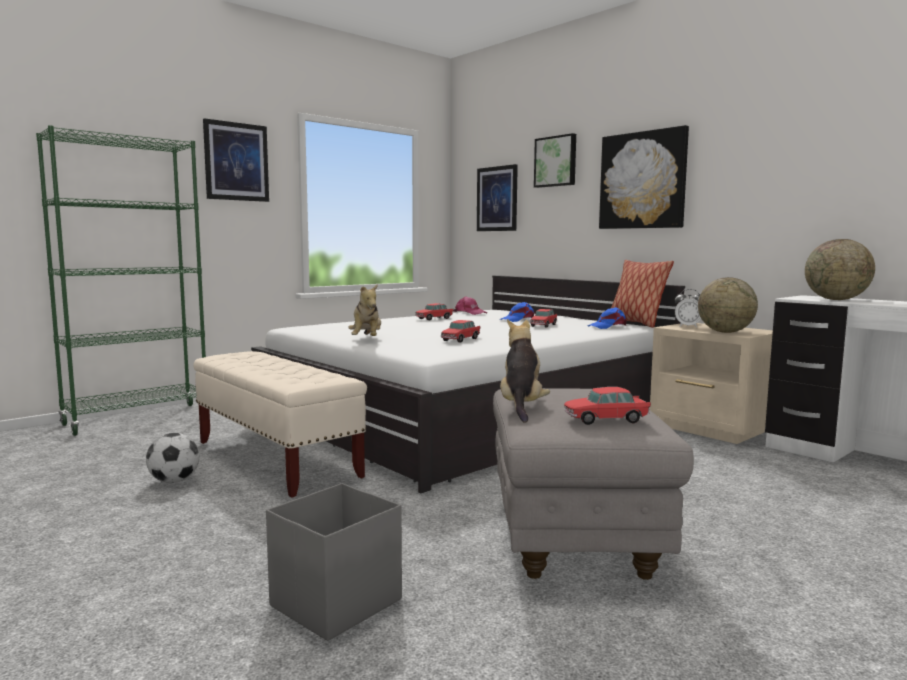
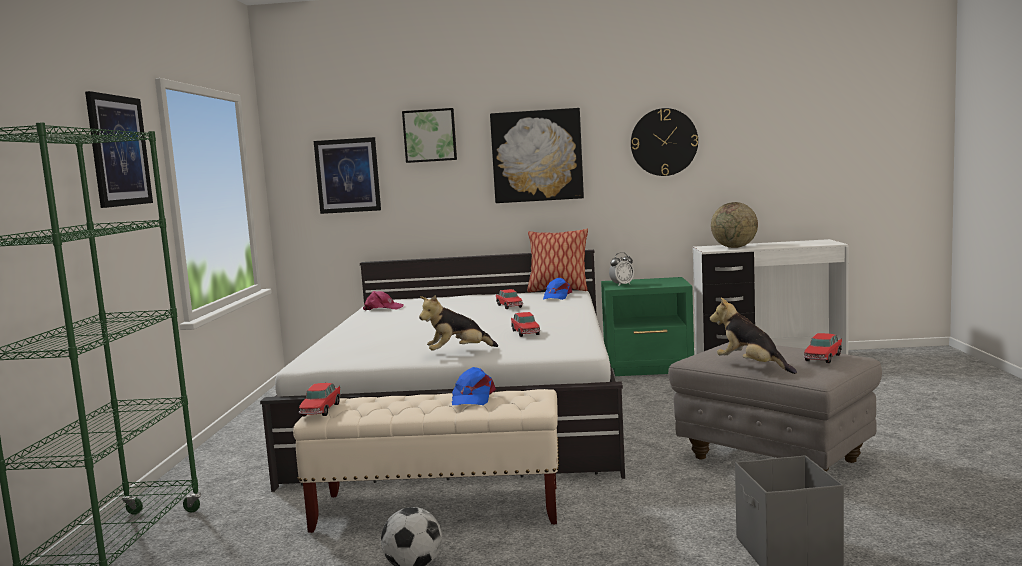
camera: 45 degrees left, 0 degrees up
plush toy [348,285,381,336] -> plush toy turned 120 degrees clockwise [419,295,498,351]
toy car [415,303,453,320] -> toy car moved to [299,383,341,417]
blue cap [500,302,535,322] -> blue cap moved to [452,367,496,405]
beige nightstand [650,323,773,444] -> green nightstand [601,277,694,376]
globe [698,277,758,333] -> none
none -> wall clock [631,108,698,176]

